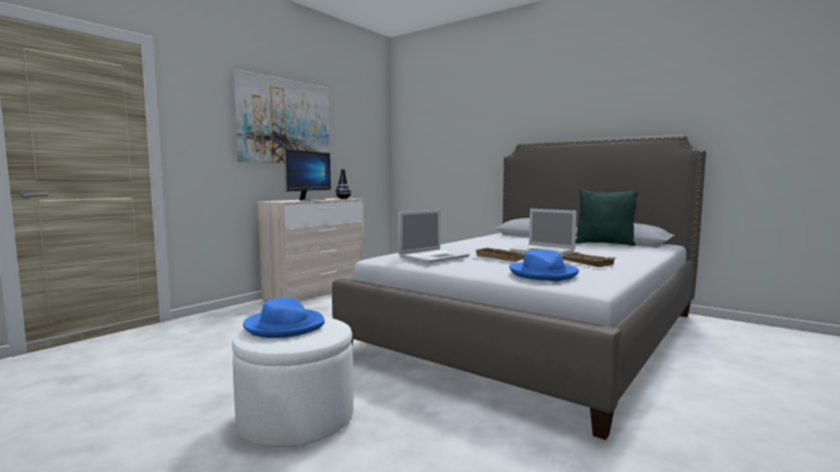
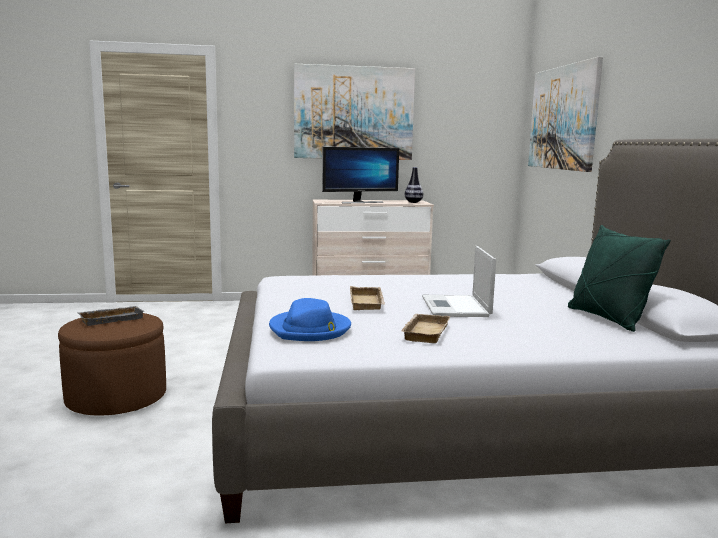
camera: 45 degrees right, 5 degrees up
white ottoman [232,317,354,447] -> brown ottoman [58,313,166,416]
blue hat [243,297,325,338] -> grey tray [77,306,144,326]
laptop [398,210,470,263] -> none
none -> picture [528,57,603,172]

